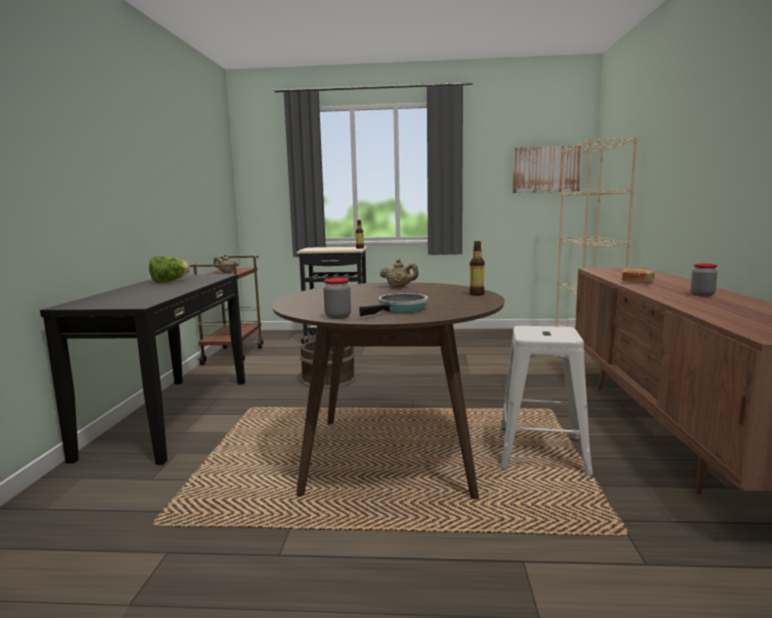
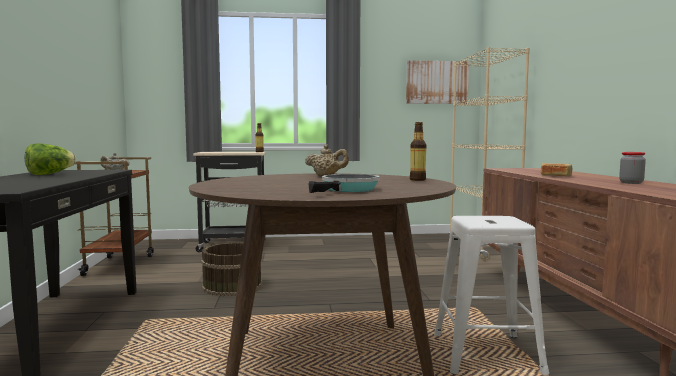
camera: 10 degrees left, 5 degrees down
jar [324,278,351,319] -> none

